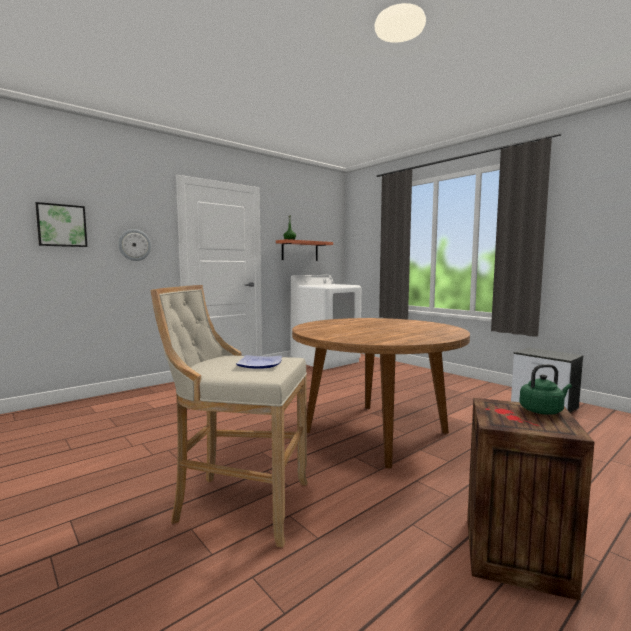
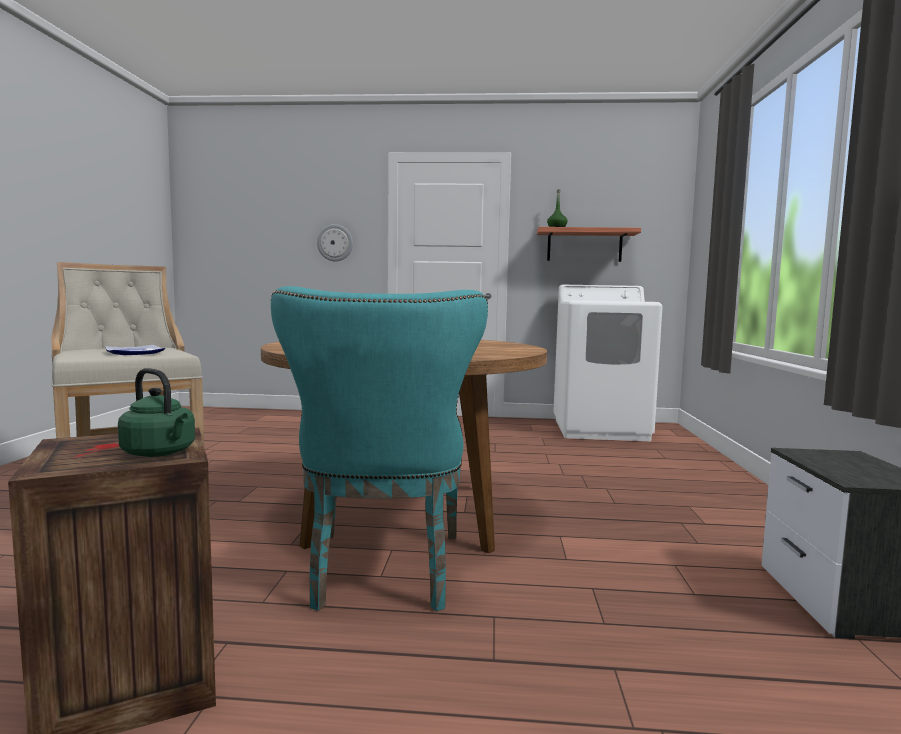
camera: 45 degrees right, 0 degrees up
picture [35,202,87,247] -> none
none -> turquoise chair [271,286,488,611]

